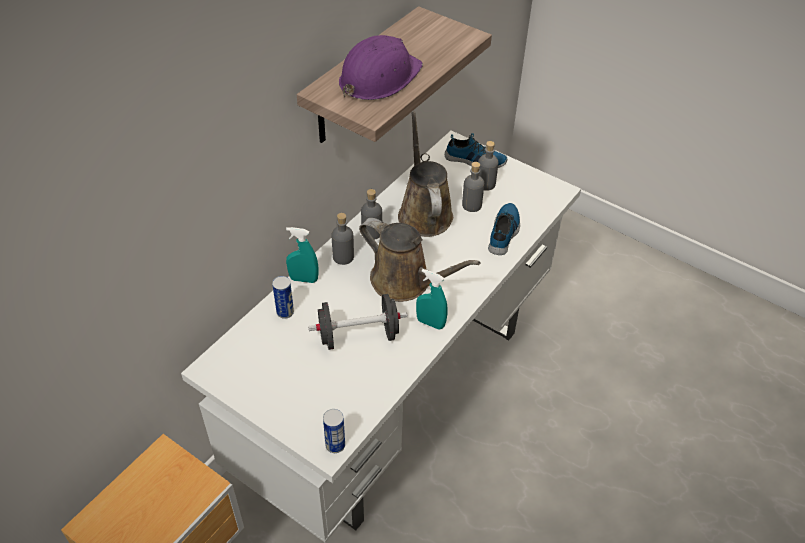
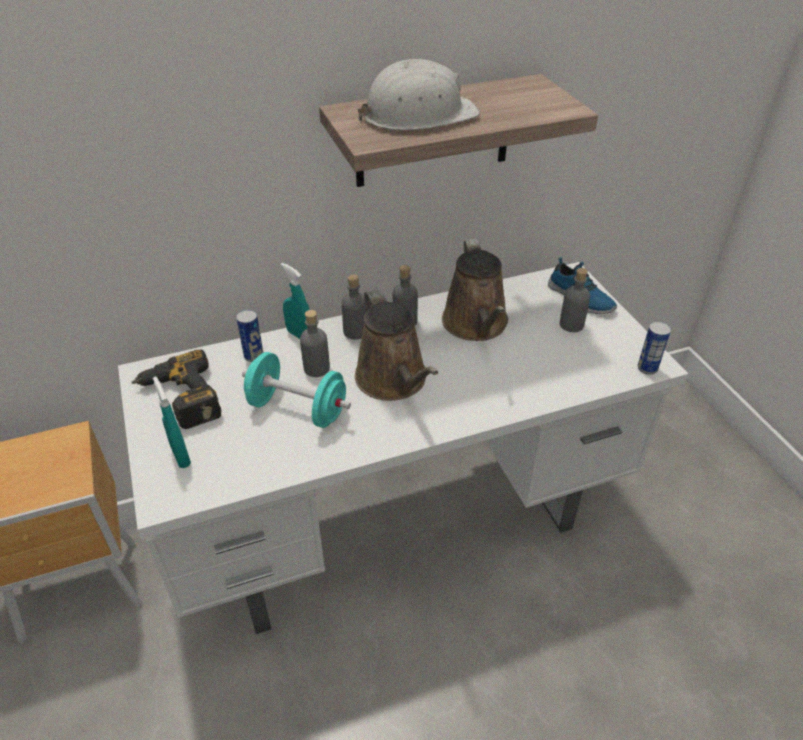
camera: 35 degrees right, 5 degrees down
black dumbbell [308,294,408,350] -> turquoise dumbbell [242,352,351,428]
can [323,409,345,453] -> can moved to [638,322,671,375]
purple hard hat [339,35,423,100] -> white hard hat [358,59,480,130]
brown watering can [398,112,453,237] -> brown watering can turned 150 degrees clockwise [442,239,508,341]
turquoise spray bottle [416,269,447,330] -> turquoise spray bottle moved to [153,377,191,468]
grey bottle [462,162,484,212] -> grey bottle moved to [300,310,330,377]
shoe [488,203,520,255] -> none
none -> power drill [132,350,222,429]

